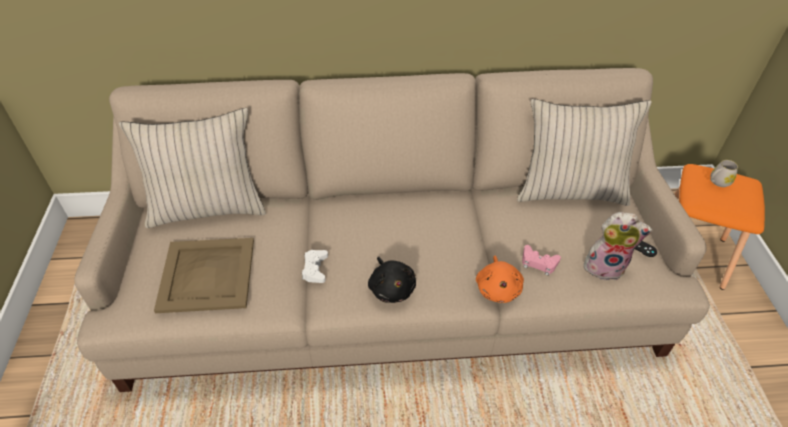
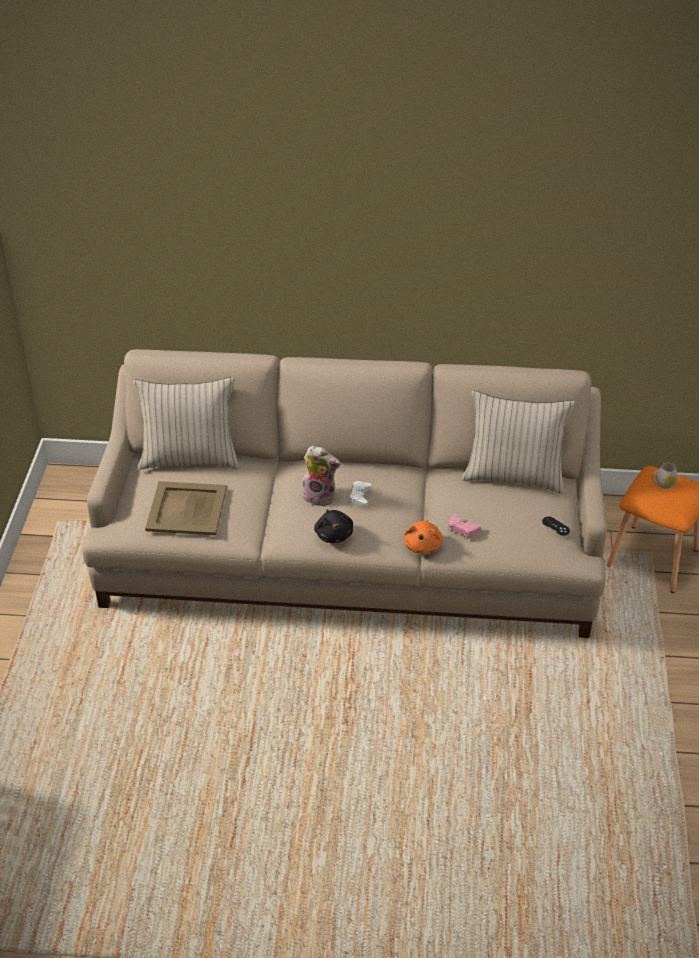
camera: 10 degrees right, 5 degrees down
white game controller [302,250,328,283] -> white game controller moved to [349,481,372,507]
plush toy [583,212,653,280] -> plush toy moved to [302,446,340,507]

